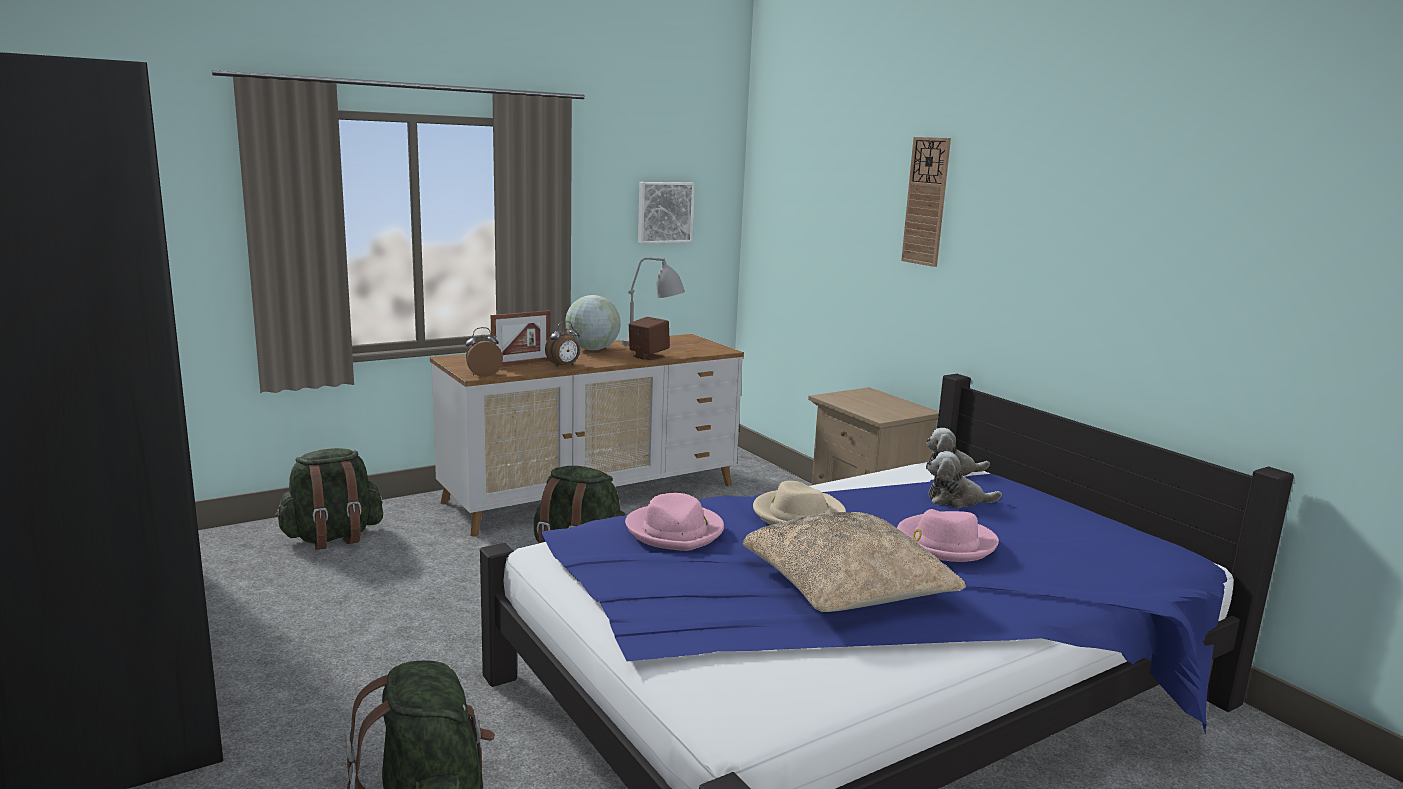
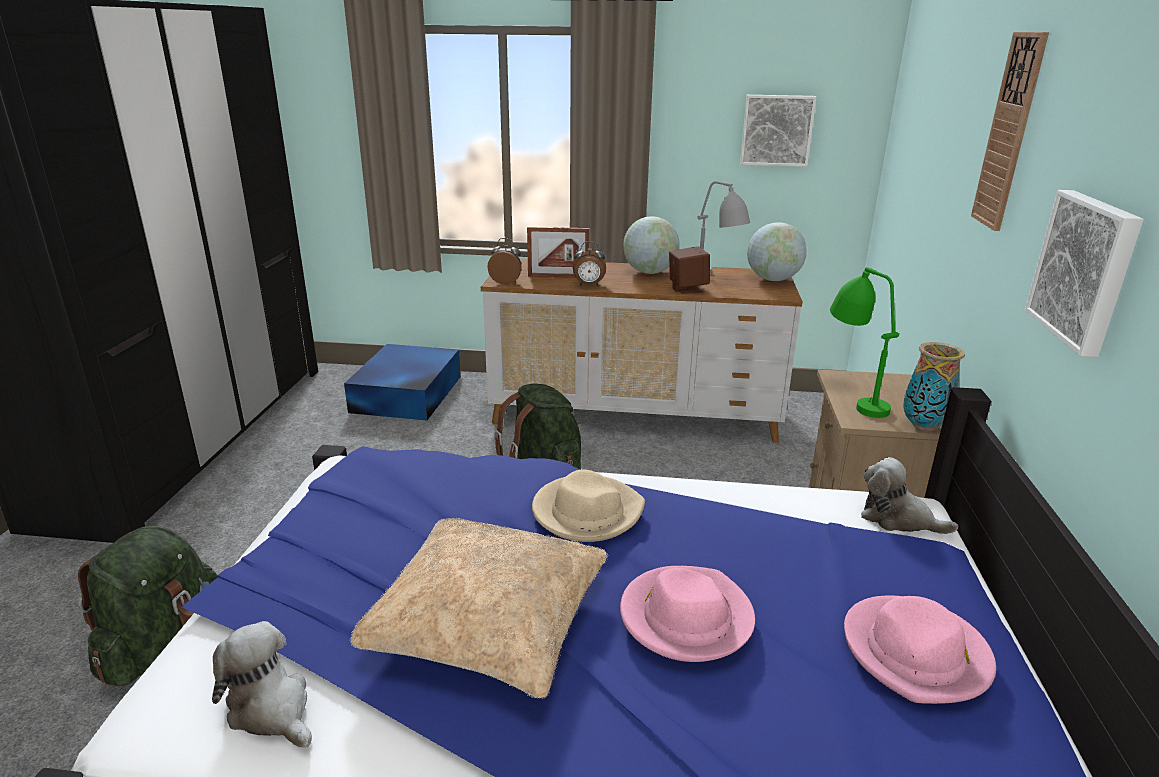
camera: 40 degrees right, 10 degrees up
green backpack [275,448,383,550] -> blue storage box [344,344,461,420]
pink hat [625,493,724,551] -> pink hat moved to [844,595,996,704]
plush toy [927,451,1002,508] -> plush toy moved to [212,621,312,748]
none -> globe [747,222,807,281]
none -> green table lamp [830,267,899,418]
none -> vase [903,342,965,431]
none -> picture [1024,190,1144,357]

